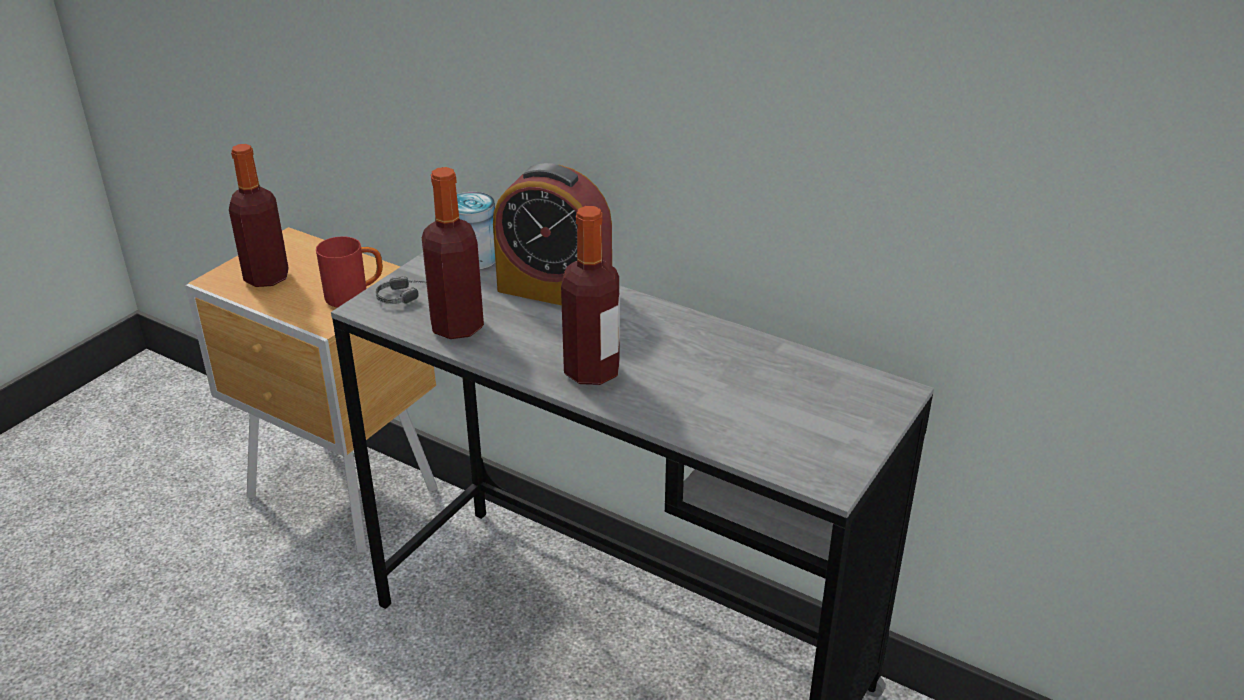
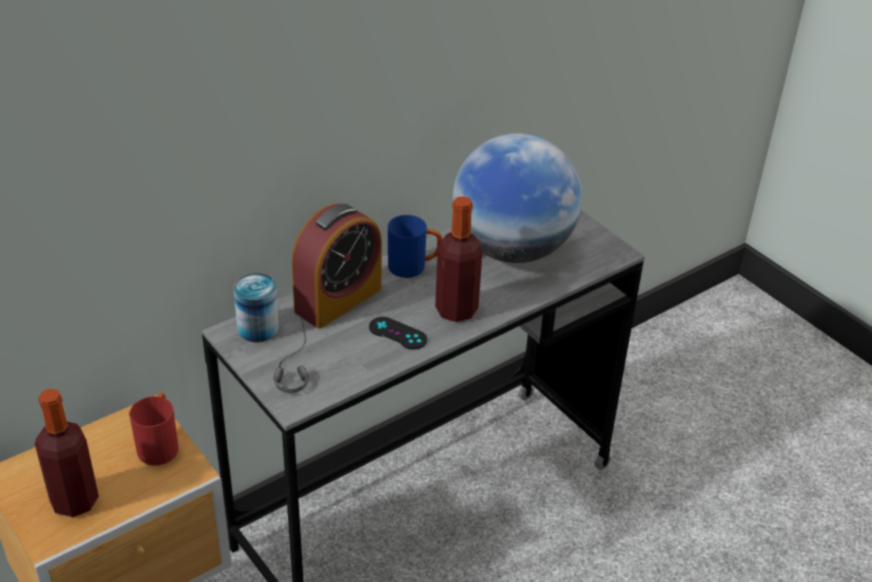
camera: 70 degrees left, 5 degrees up
bottle [422,167,484,339] -> none
none -> black game controller [369,317,427,350]
none -> blue mug [388,215,443,278]
none -> globe [453,133,582,263]

